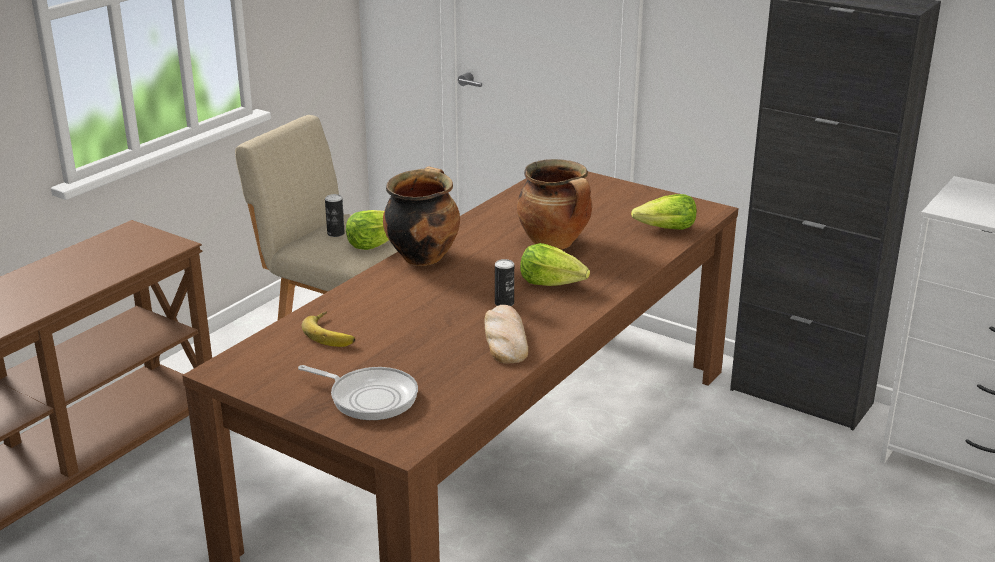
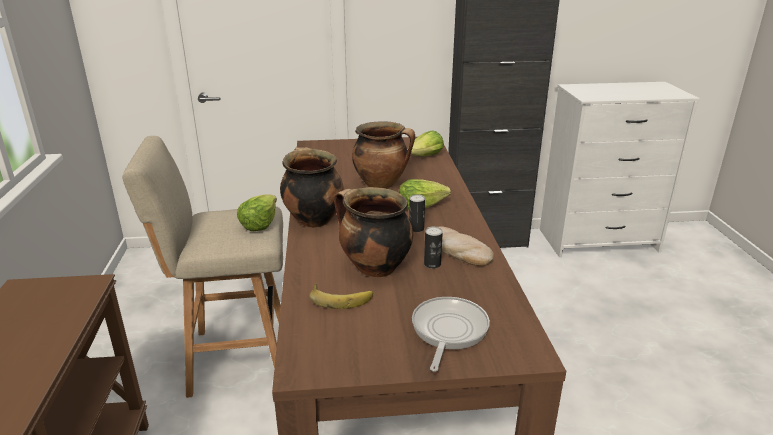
camera: 40 degrees left, 0 degrees up
frying pan [298,365,418,420] -> frying pan turned 60 degrees counterclockwise [412,297,490,372]
can [325,194,345,237] -> can moved to [424,227,443,269]
none -> cooking pot [334,187,413,277]

